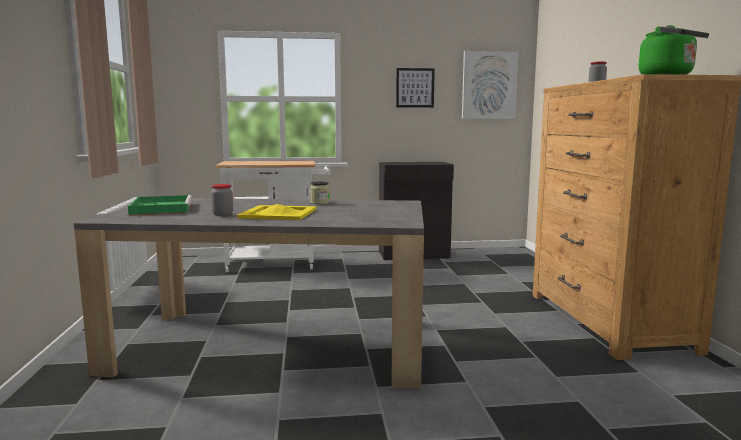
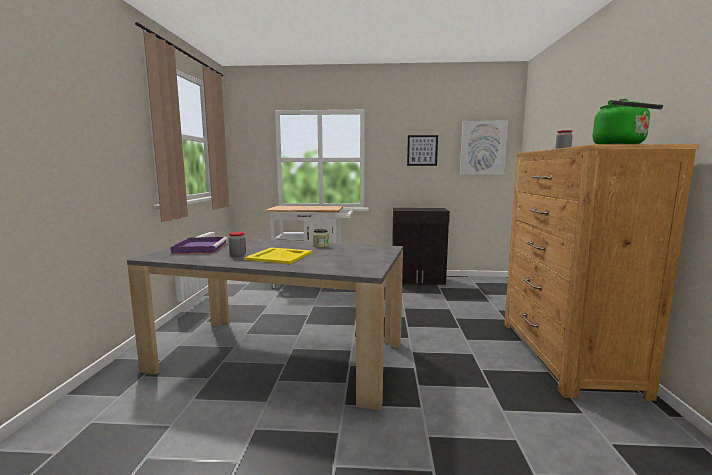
camera: 10 degrees right, 0 degrees up
green tray [128,195,192,216] -> purple tray [171,237,228,254]

